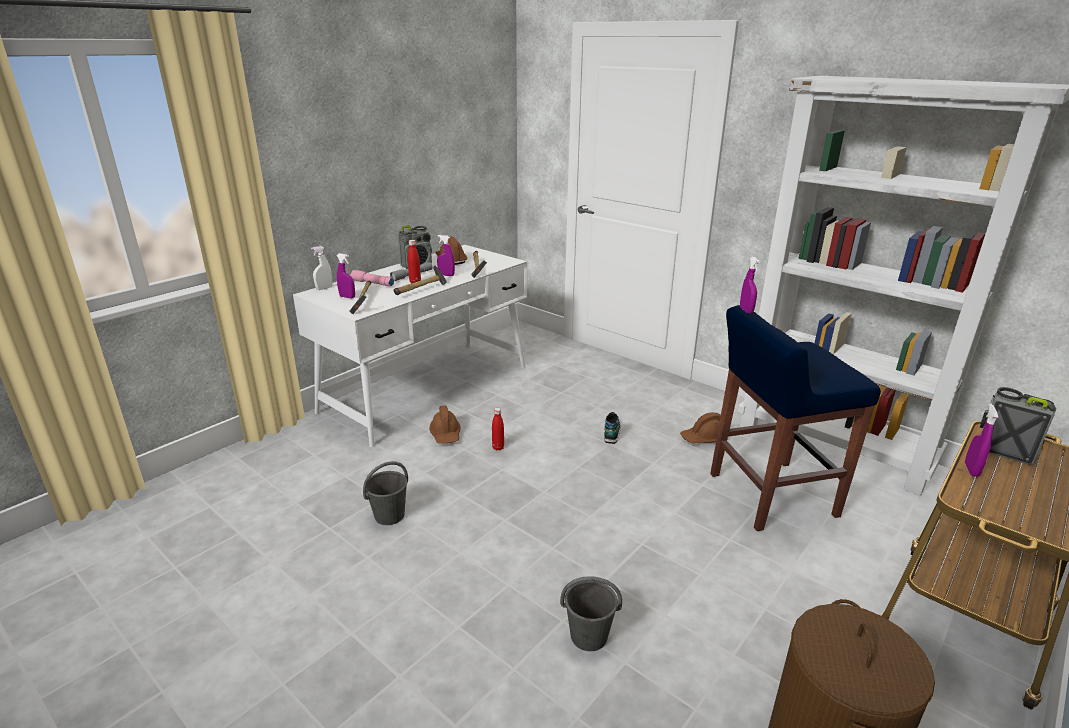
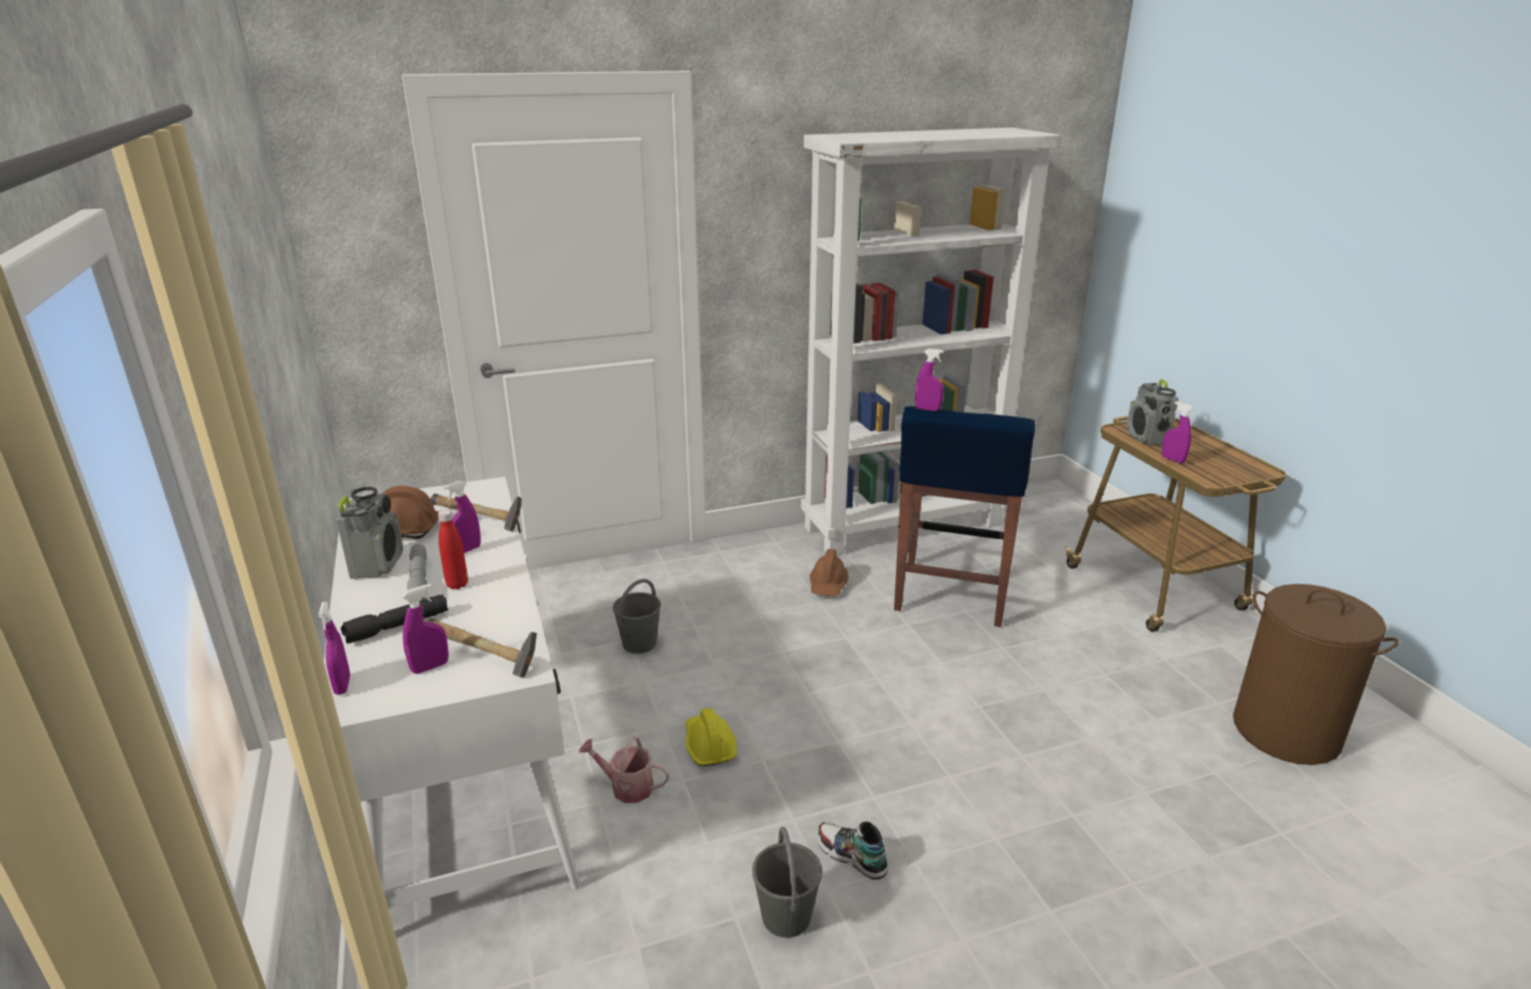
camera: 60 degrees left, 0 degrees up
white spray bottle [311,246,332,290] -> purple spray bottle [318,601,350,695]
pink flashlight [350,270,394,286] -> black flashlight [341,594,448,644]
hammer [394,265,447,295] -> none
brown hard hat [429,405,461,444] -> watering can [578,737,670,803]
red bottle [492,408,504,451] -> yellow hard hat [685,708,737,766]
grey bucket [560,576,622,651] -> grey bucket moved to [613,579,661,654]
shoe [604,412,621,444] -> shoe moved to [818,821,888,880]
radio [980,387,1056,465] -> radio turned 75 degrees counterclockwise [1126,379,1179,445]

